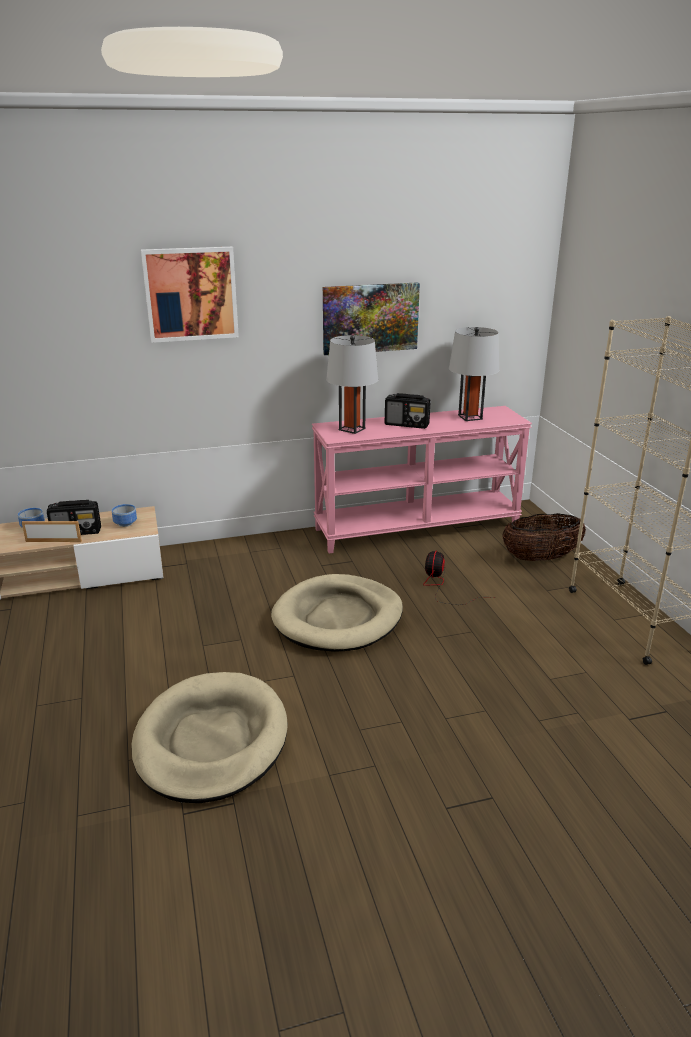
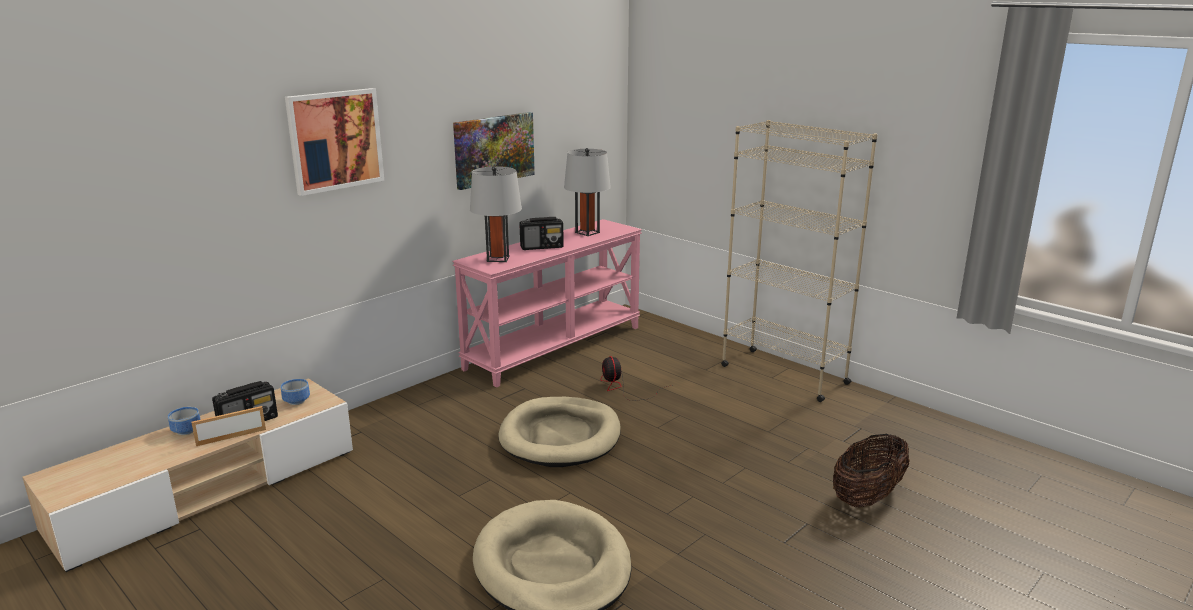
camera: 30 degrees left, 5 degrees down
basket [502,513,586,561] -> basket moved to [833,434,910,508]

